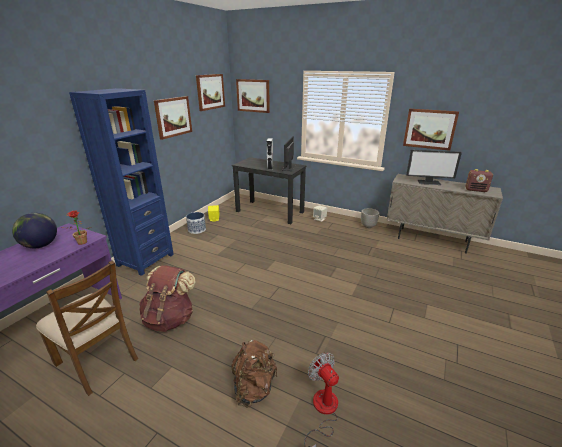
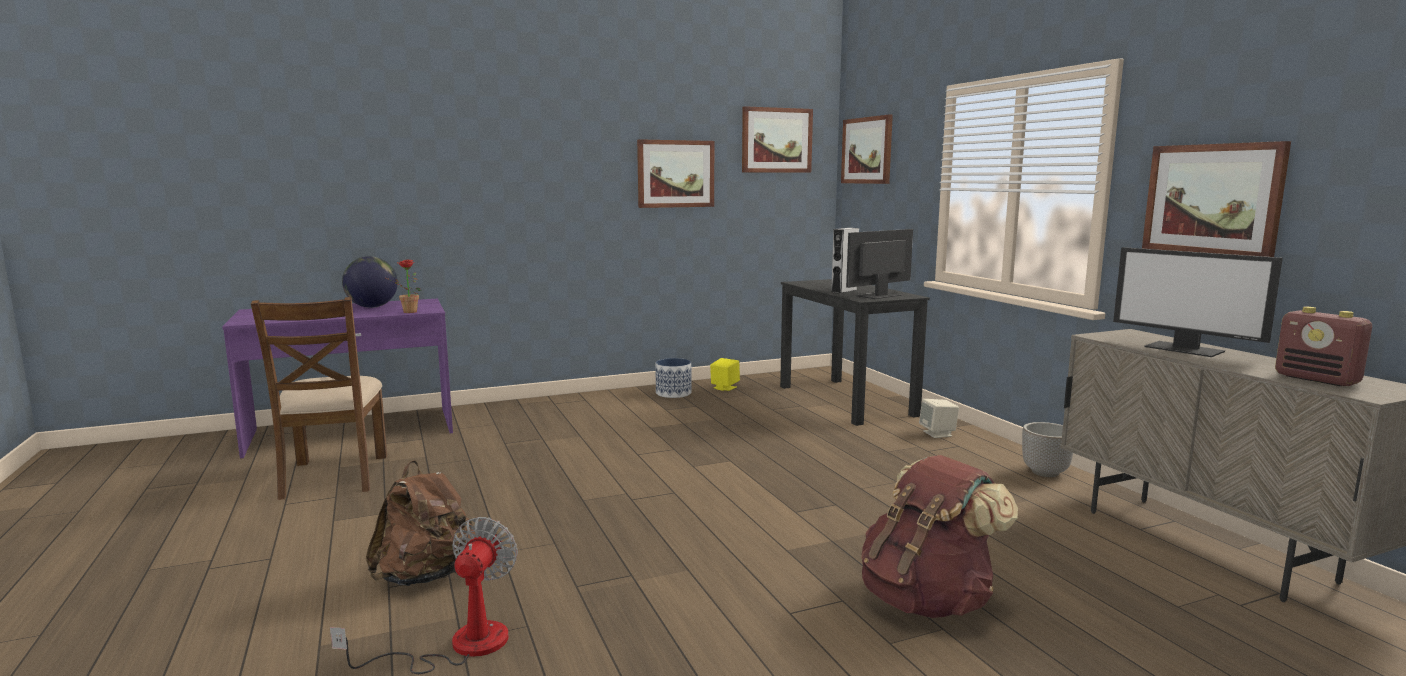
camera: 40 degrees right, 15 degrees down
blue bookcase [69,88,174,276] -> none
brown backpack [139,265,195,332] -> brown backpack moved to [861,455,1018,618]

